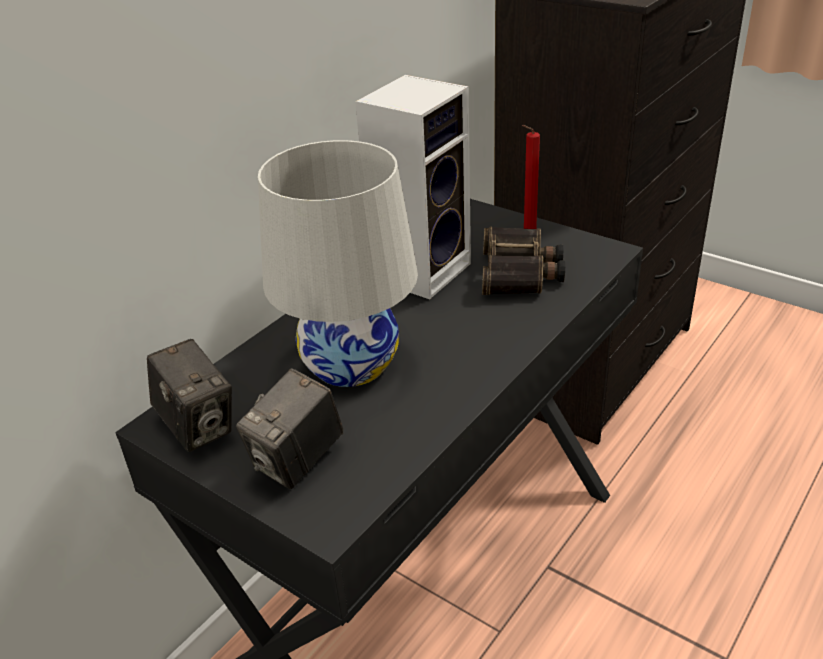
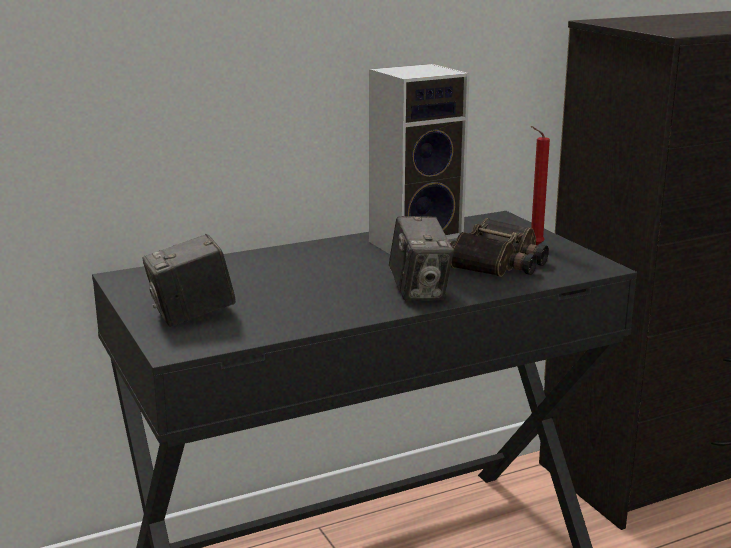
camera: 25 degrees right, 15 degrees down
camera [147,339,232,452] -> camera moved to [389,216,454,301]
white table lamp [258,140,418,387] -> none

